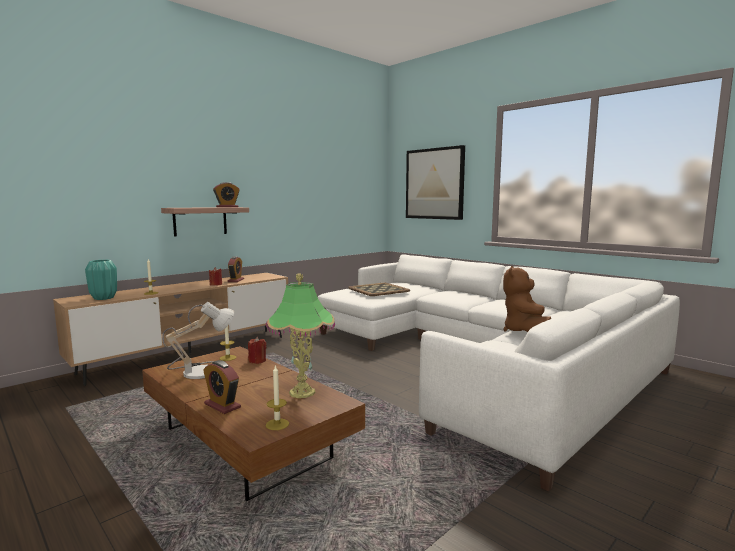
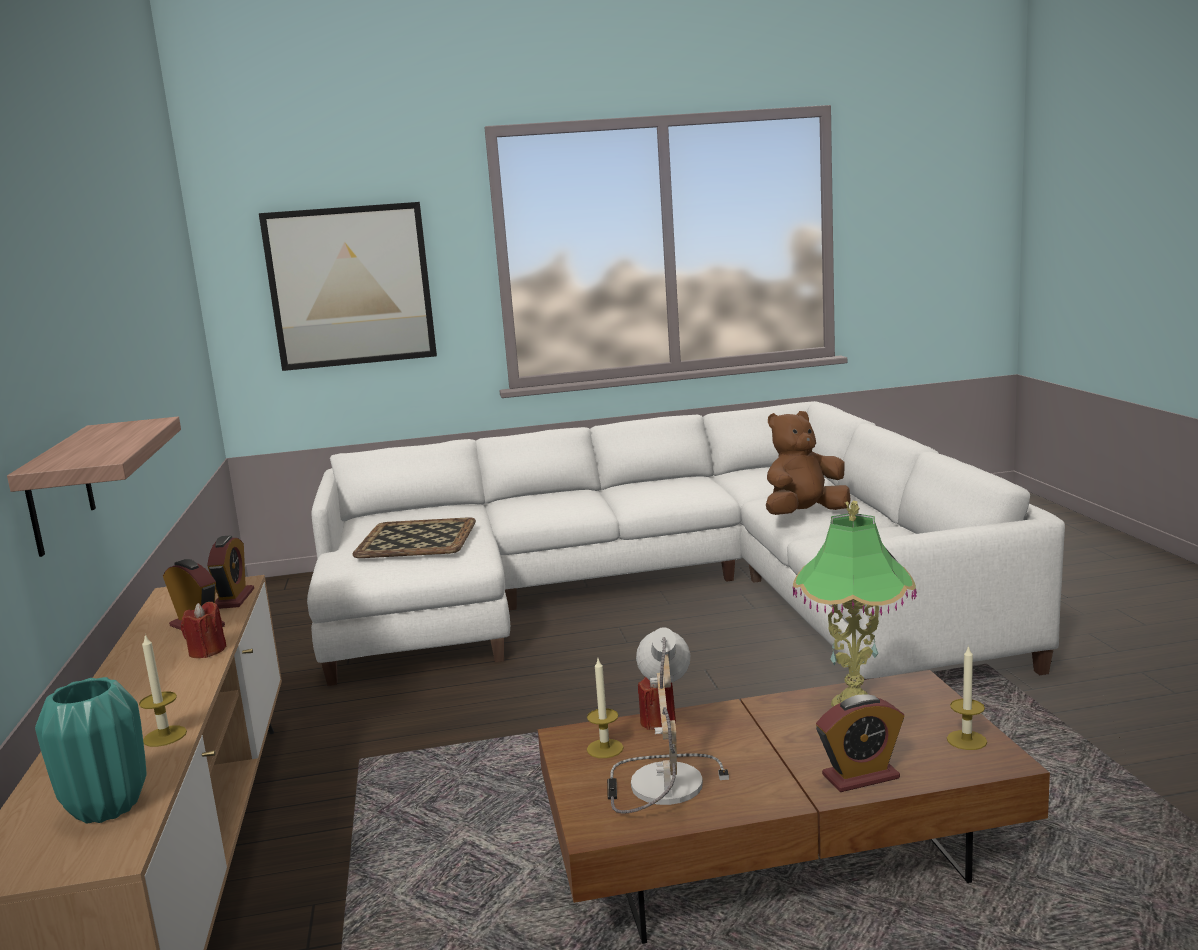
camera: 55 degrees left, 5 degrees up
alarm clock [213,182,240,207] -> alarm clock moved to [207,535,254,609]
brown plush toy [503,266,551,332] -> brown plush toy turned 105 degrees clockwise [766,411,850,515]

